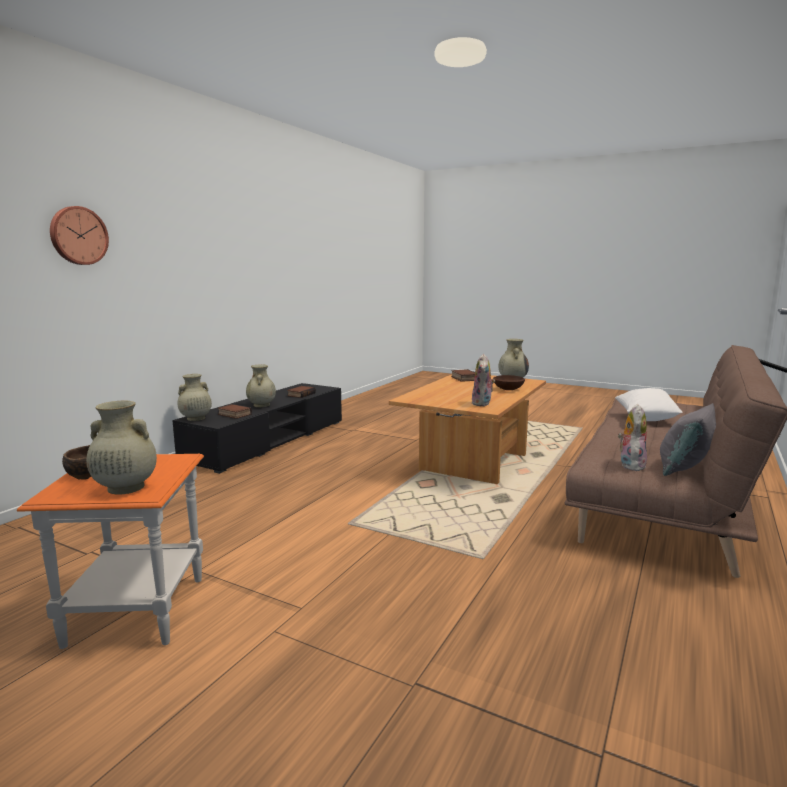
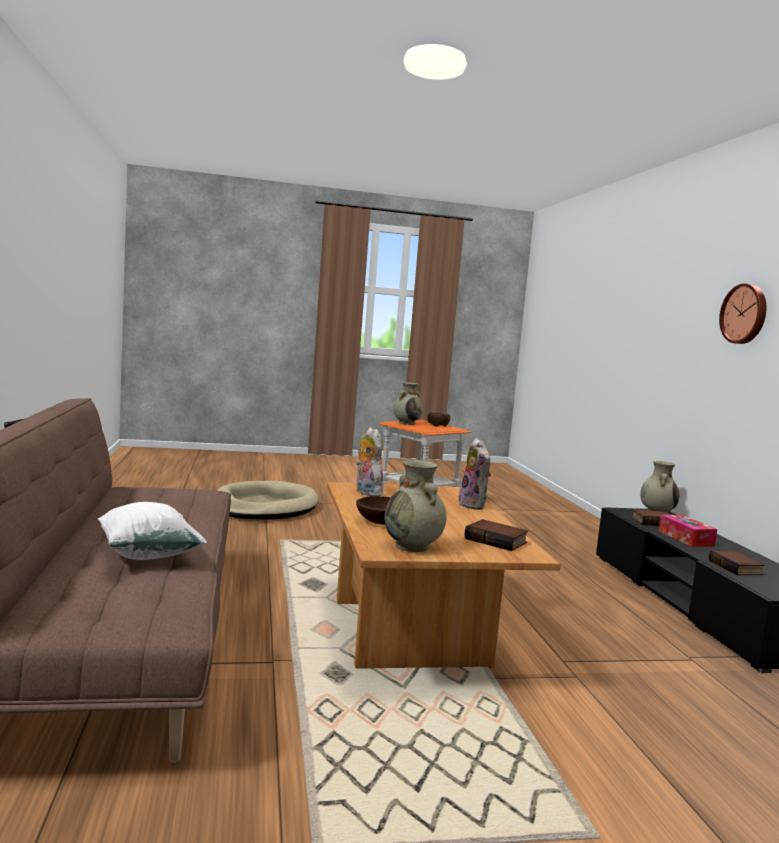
camera: 140 degrees right, 5 degrees down
wall clock [50,206,109,265] -> wall clock moved to [719,284,766,344]
beige vase [246,364,276,407] -> tissue box [659,515,717,547]
plush toy [618,404,647,471] -> plush toy moved to [459,438,491,510]
grey pillow [660,403,716,476] -> none
none -> beige dog bed [216,481,318,519]

